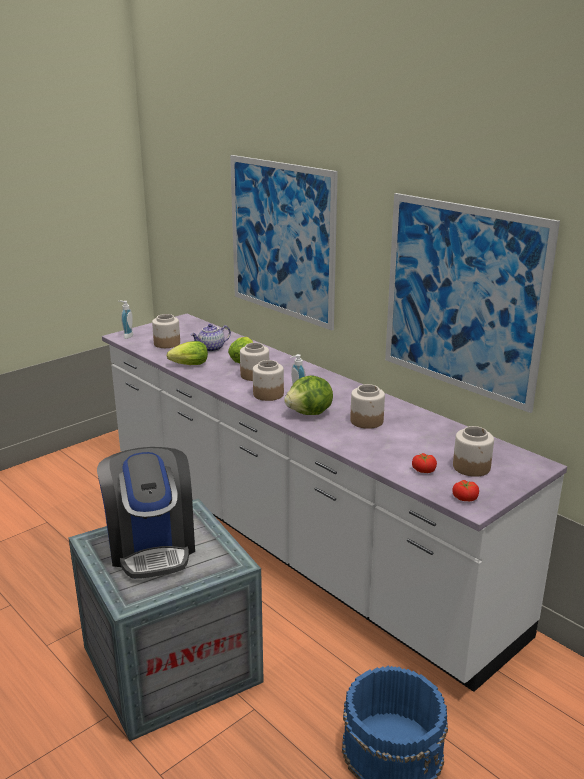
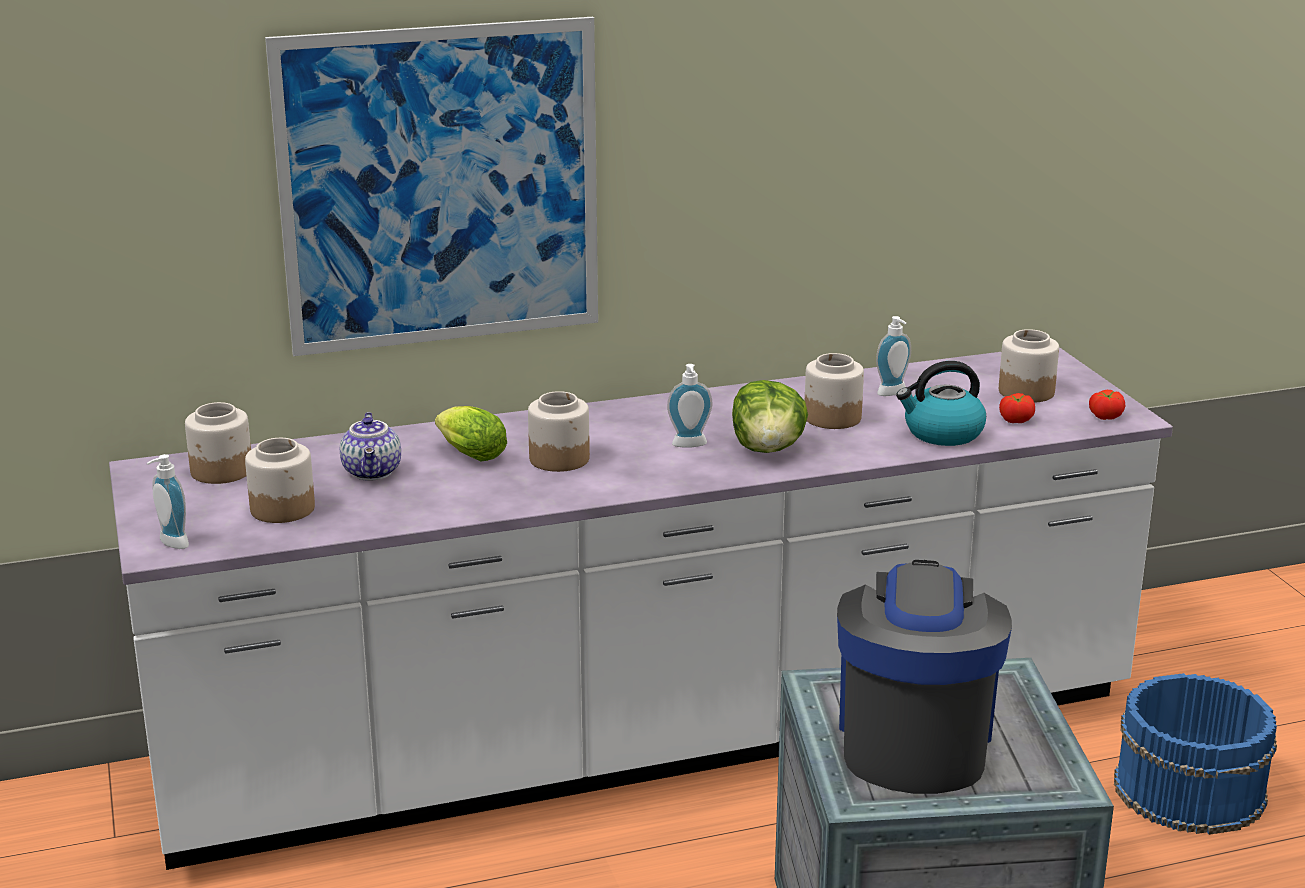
camera: 65 degrees left, 0 degrees up
coffee machine [97,447,195,579] -> coffee machine turned 90 degrees counterclockwise [837,560,1012,794]
lettuce [167,341,208,365] -> none
jar [253,360,284,401] -> jar moved to [185,402,251,484]
picture [385,193,560,413] -> none
none -> soap dispenser [876,316,911,396]
none -> kettle [896,361,986,446]

